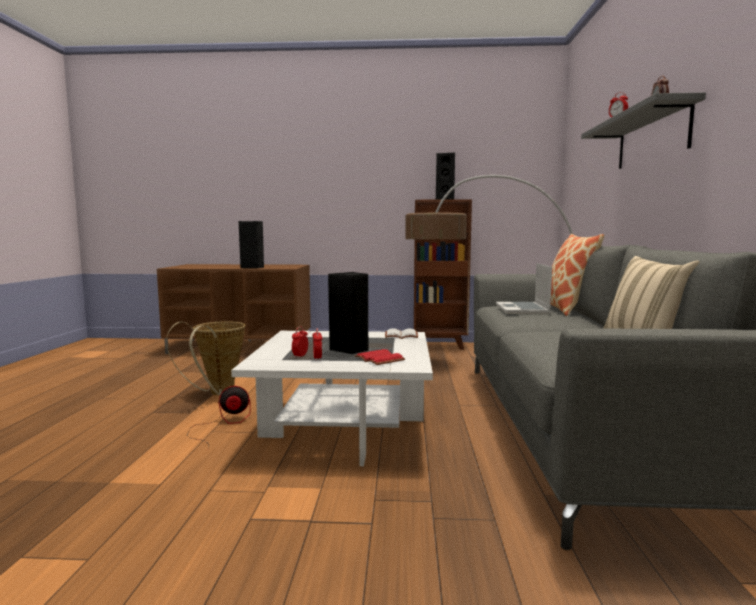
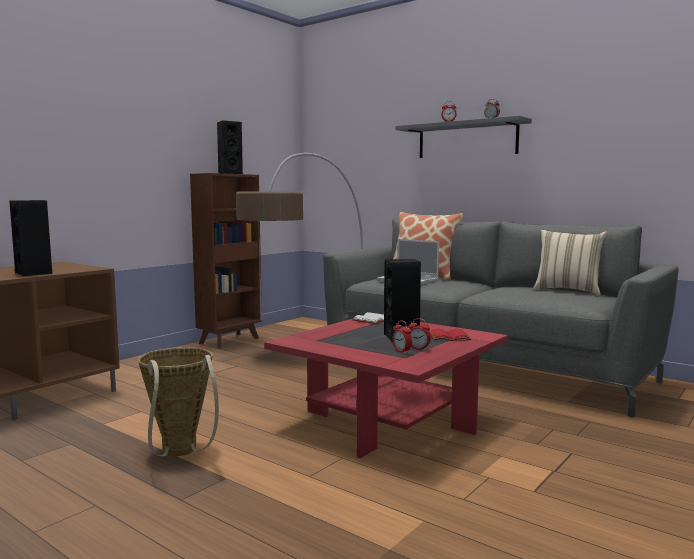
camera: 55 degrees left, 0 degrees up
fan [187,386,251,448] -> none
white coffee table [231,331,433,466] -> red coffee table [264,319,508,458]

